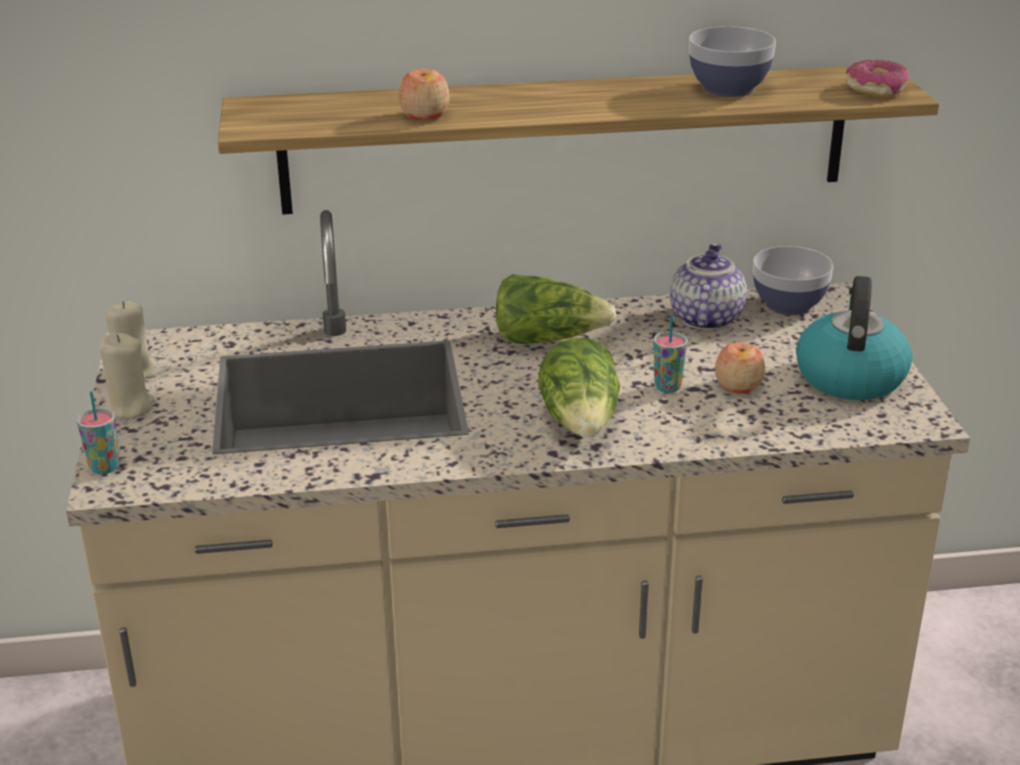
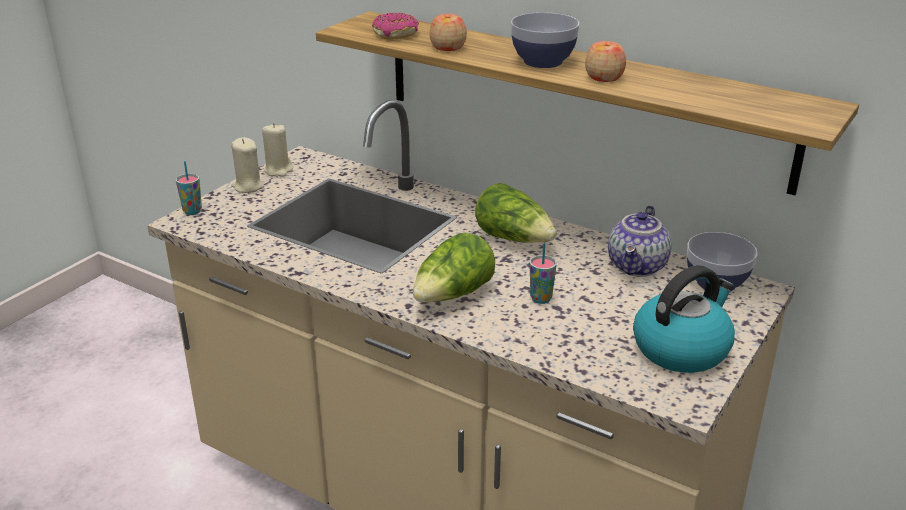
camera: 40 degrees right, 0 degrees up
teapot [670,243,747,330] -> teapot turned 150 degrees clockwise [608,205,672,277]
bowl [689,26,776,97] -> bowl moved to [511,12,580,68]
apple [715,342,765,394] -> apple moved to [585,41,626,82]
donut [845,60,909,98] -> donut moved to [372,13,419,39]

